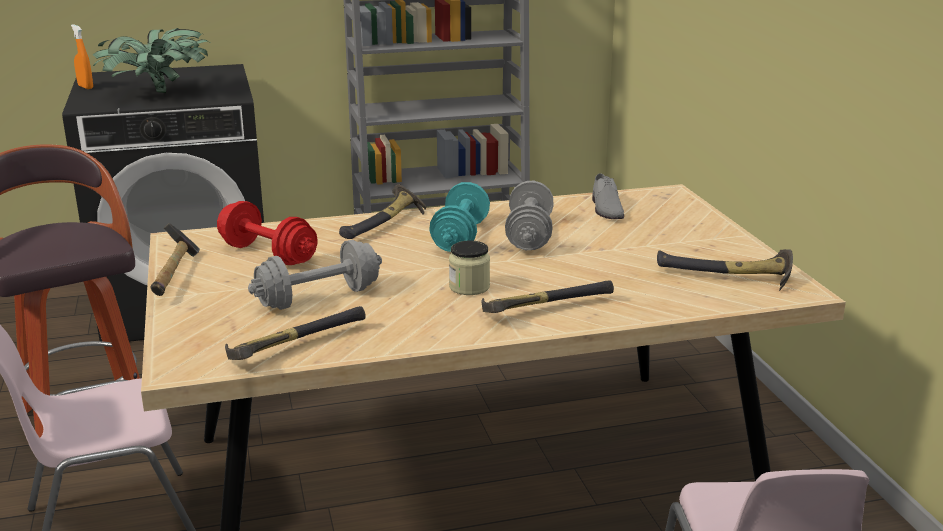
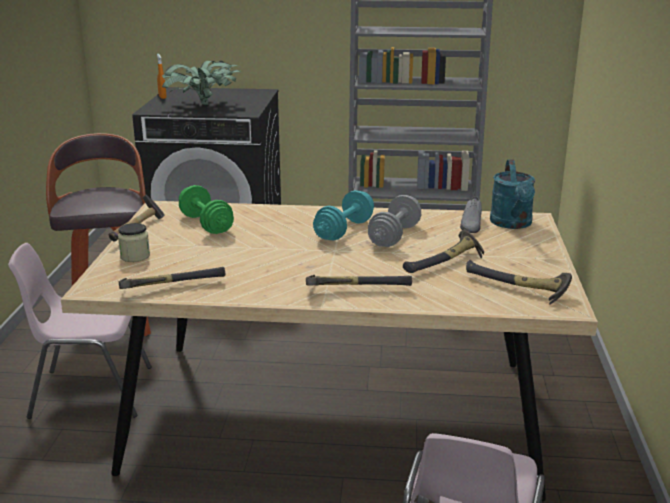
camera: 20 degrees right, 0 degrees up
red dumbbell [217,201,318,265] -> green dumbbell [179,185,234,234]
grey dumbbell [248,240,382,310] -> none
hammer [339,184,426,239] -> hammer moved to [403,229,484,273]
jar [449,240,490,295] -> jar moved to [118,223,150,262]
none -> turquoise watering can [490,159,535,229]

